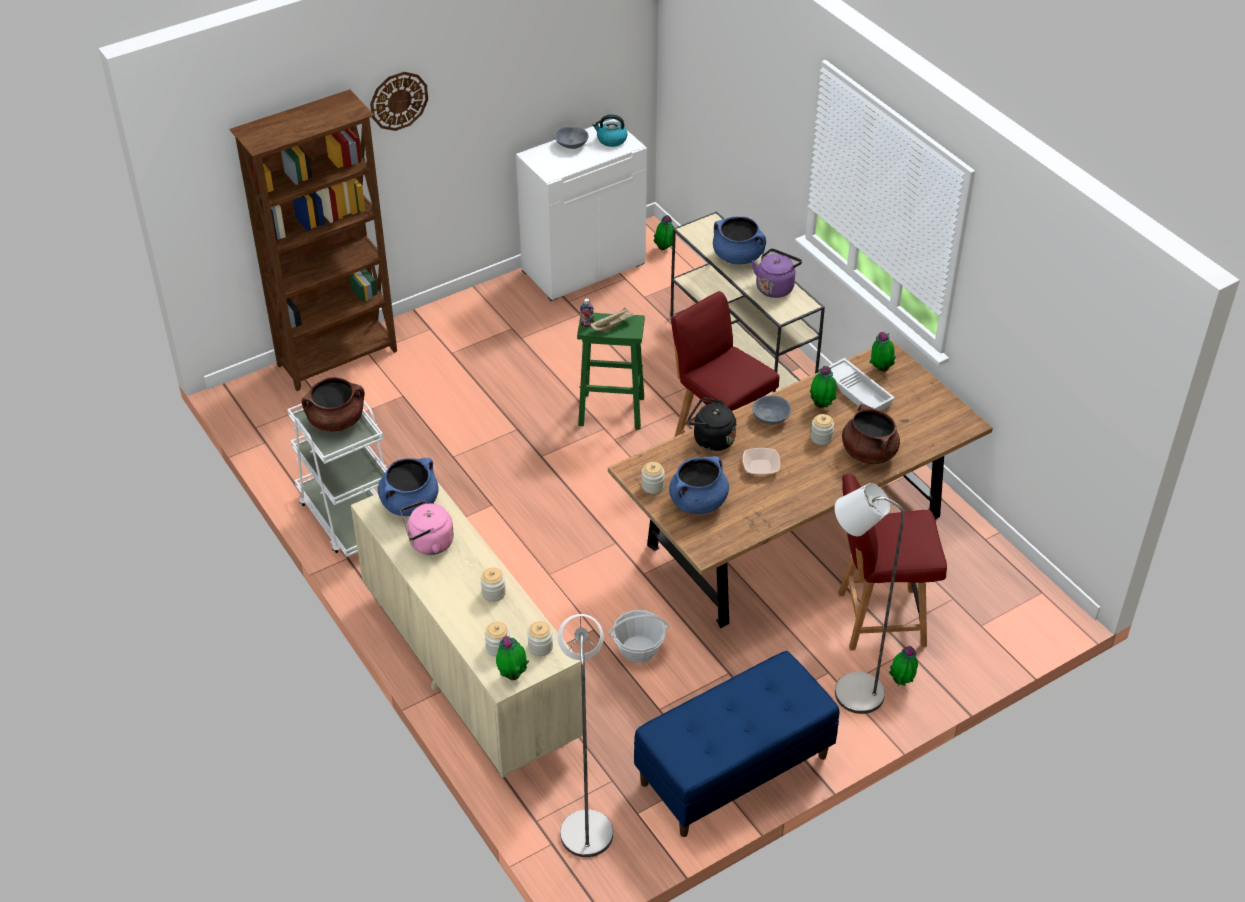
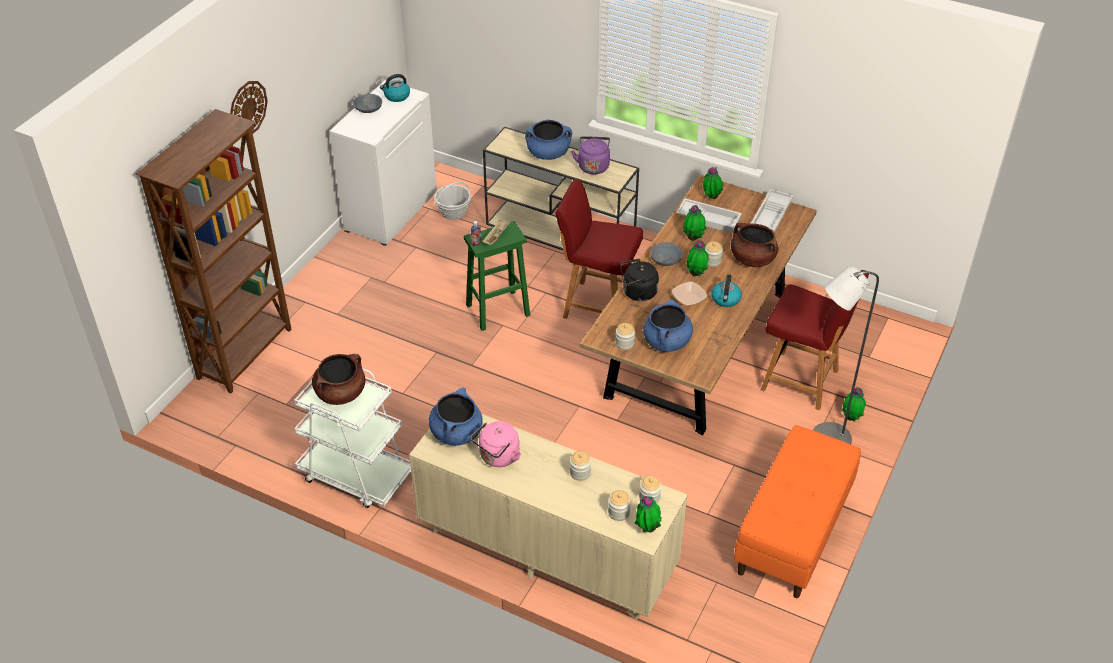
camera: 30 degrees left, 0 degrees up
grey floor lamp [558,614,613,857] -> none
basket [608,610,670,663] -> basket moved to [434,181,471,220]
blue bench [634,651,839,837] -> orange bench [734,425,861,598]
potted plant [654,215,674,250] -> potted plant moved to [686,240,709,276]
red chair [838,474,947,650] -> red chair turned 120 degrees counterclockwise [761,270,869,410]
none -> kettle [712,275,742,307]
none -> white tray [751,189,794,233]

